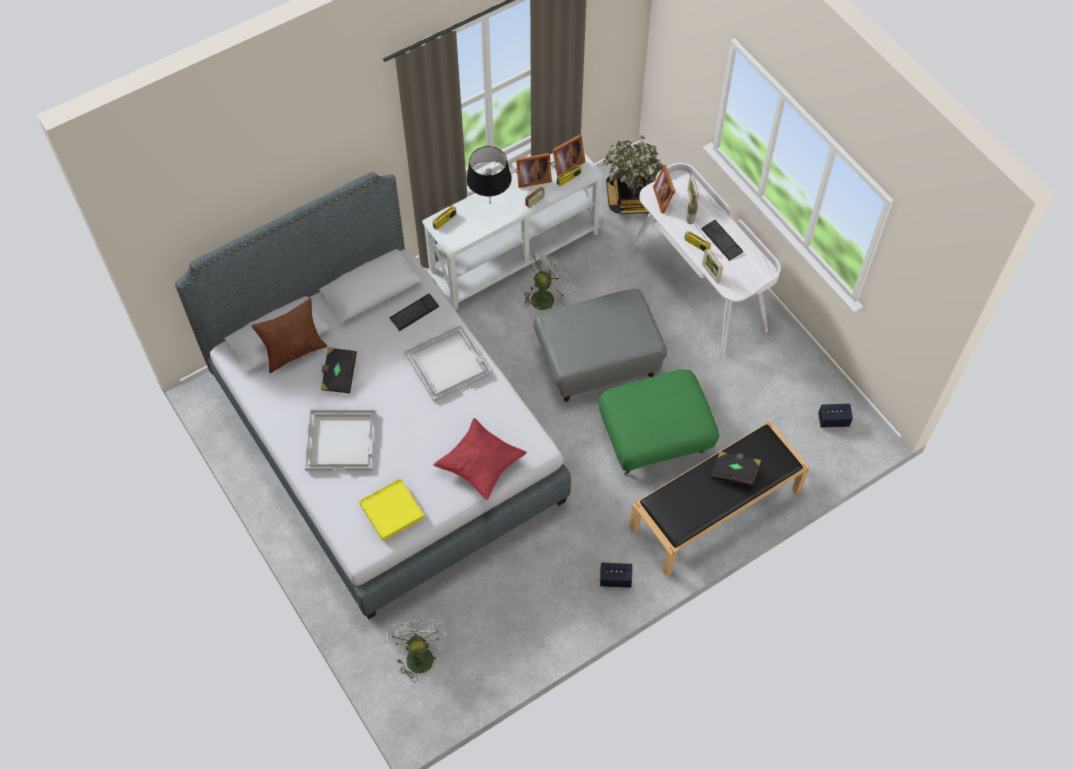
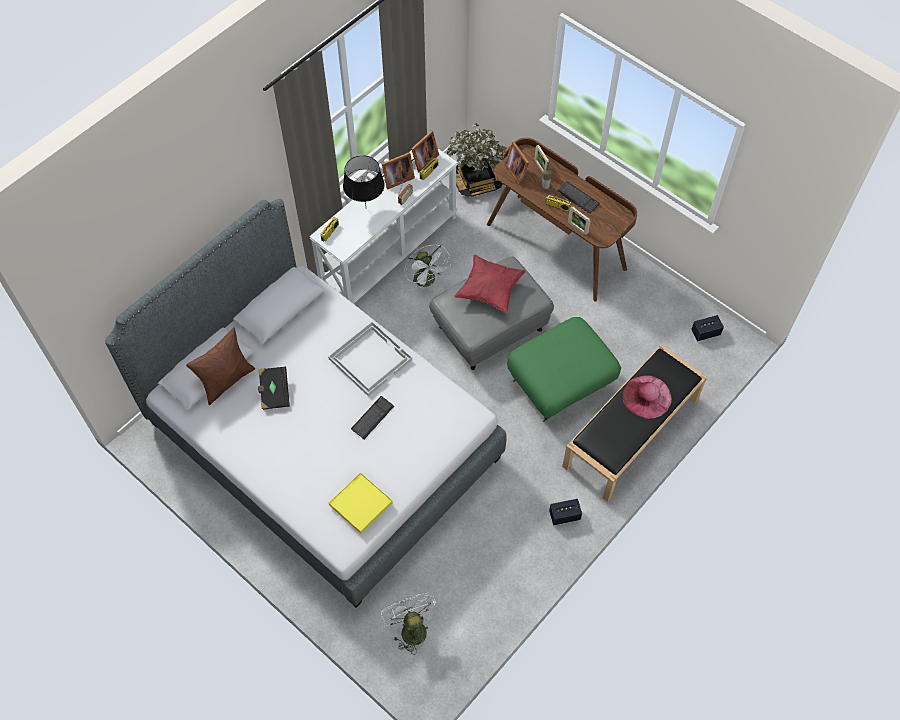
camera: 15 degrees left, 0 degrees up
white tray [305,409,376,471] -> none
keyboard [390,294,439,331] -> keyboard moved to [351,396,394,439]
red pillow [433,418,527,500] -> red pillow moved to [454,255,526,314]
white fan [524,250,573,310] -> white fan turned 120 degrees clockwise [404,245,451,292]
white desk [629,163,781,358] -> brown desk [487,138,637,301]
black book [711,452,762,487] -> pink hat [622,375,672,419]

